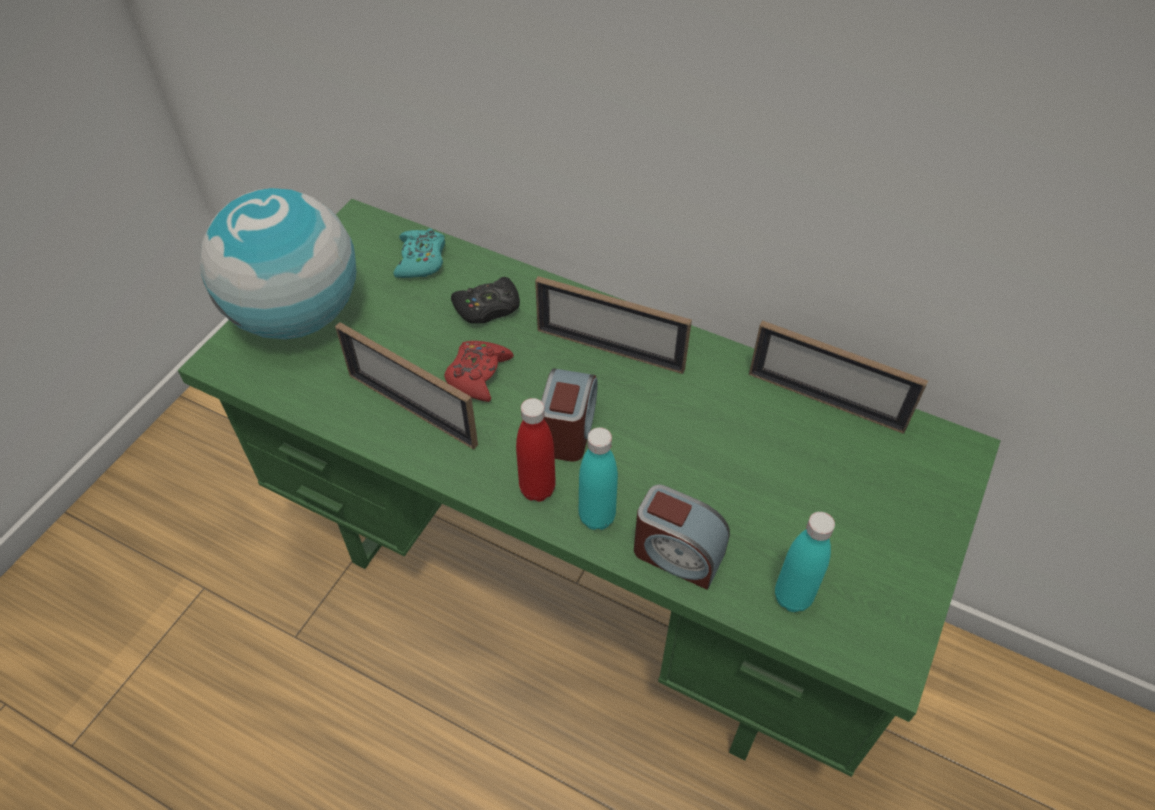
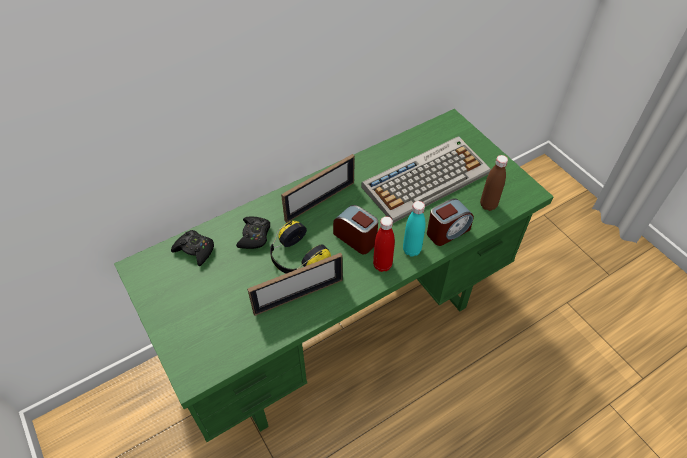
camera: 60 degrees left, 0 degrees up
globe [200,188,356,339] -> none
turquoise game controller [393,228,445,278] -> black game controller [171,230,214,266]
red game controller [444,341,514,402] -> headphones [270,221,331,274]
picture frame [749,320,928,434] -> none
turquoise bottle [775,512,835,612] -> brown bottle [480,155,508,211]
none -> keyboard [361,136,491,223]

